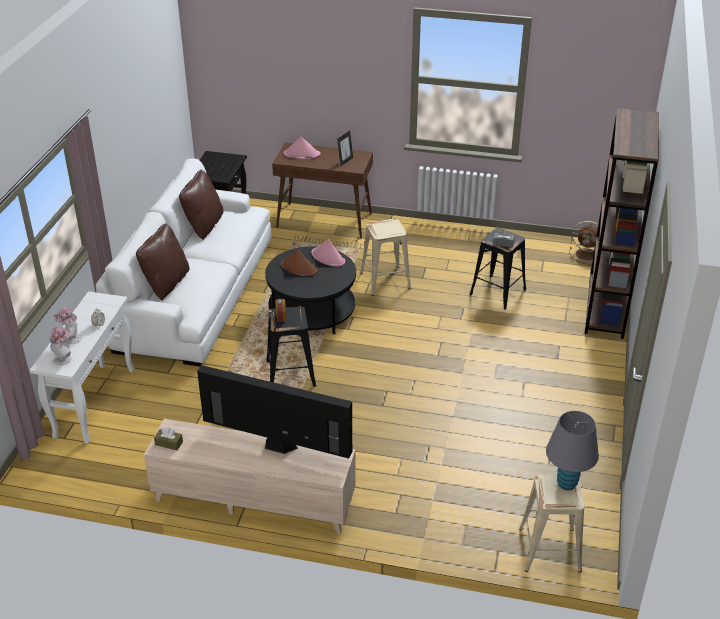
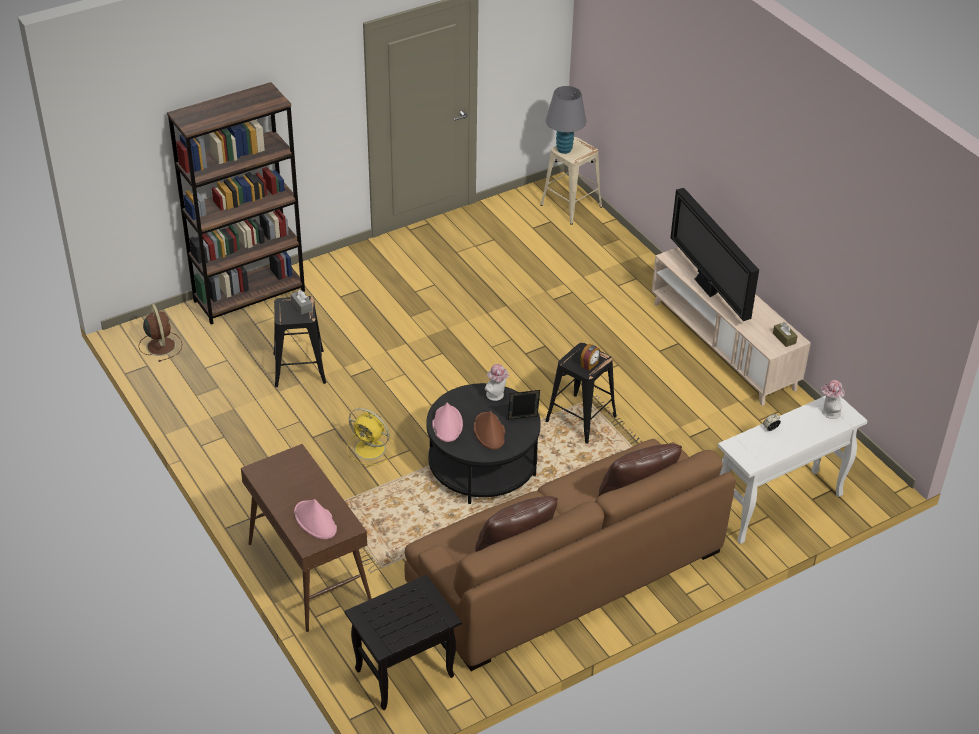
camera: 135 degrees left, 5 degrees up
hat [54,308,82,344] -> hat moved to [485,364,509,401]
white sofa [96,159,272,367] -> brown sofa [405,439,736,671]
picture frame [337,131,353,166] -> picture frame moved to [508,390,540,420]
beige stool [360,219,411,296] -> yellow fan [347,408,395,465]

